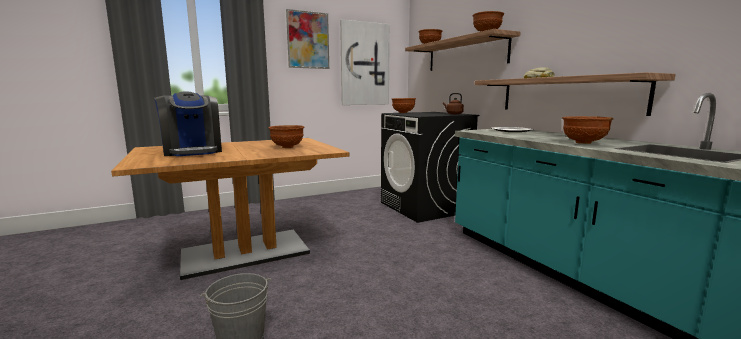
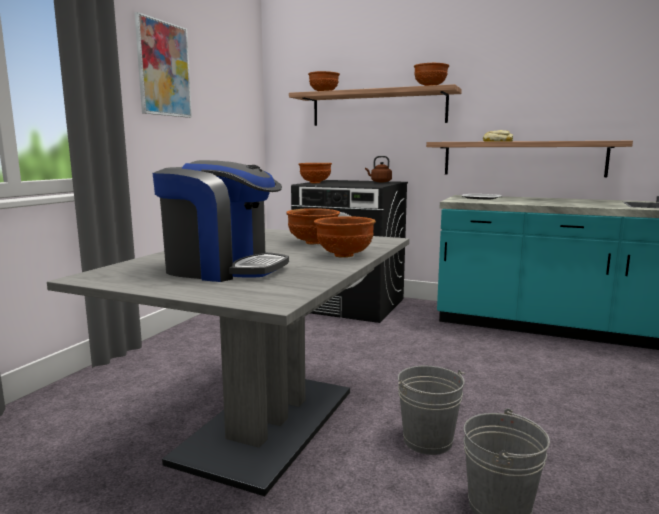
camera: 40 degrees left, 0 degrees up
brown dining table [111,138,349,280] -> grey dining table [47,229,409,496]
picture [340,19,390,105] -> none
brown bowl [562,116,613,144] -> brown bowl moved to [314,216,376,258]
none -> grey bucket [398,366,465,455]

